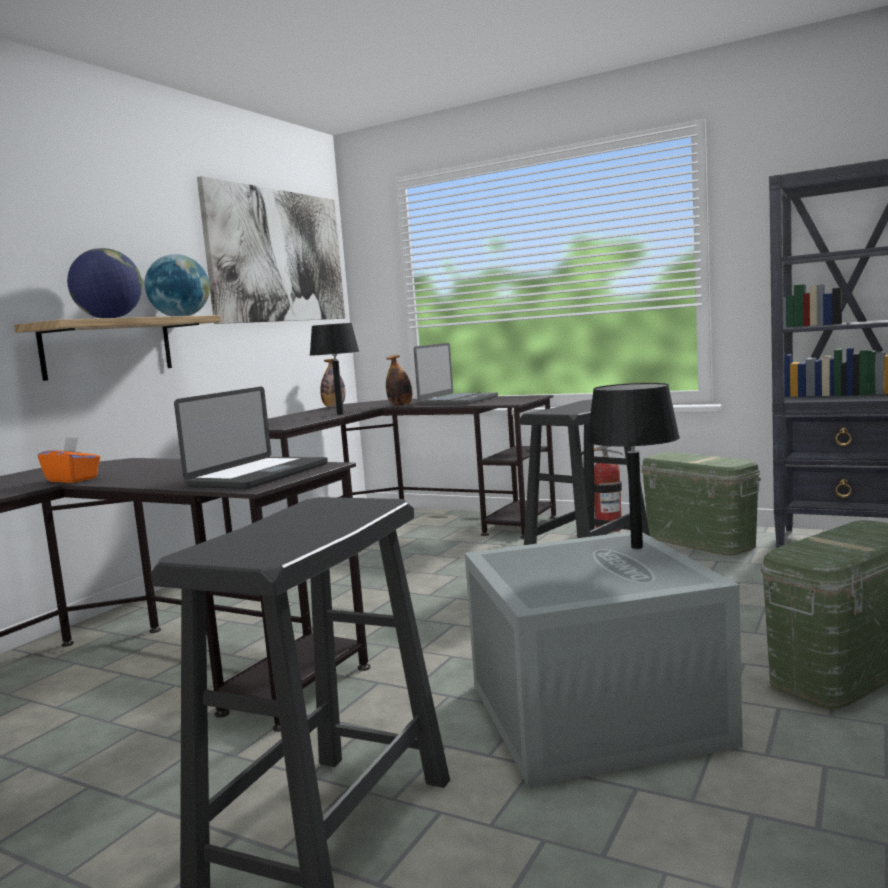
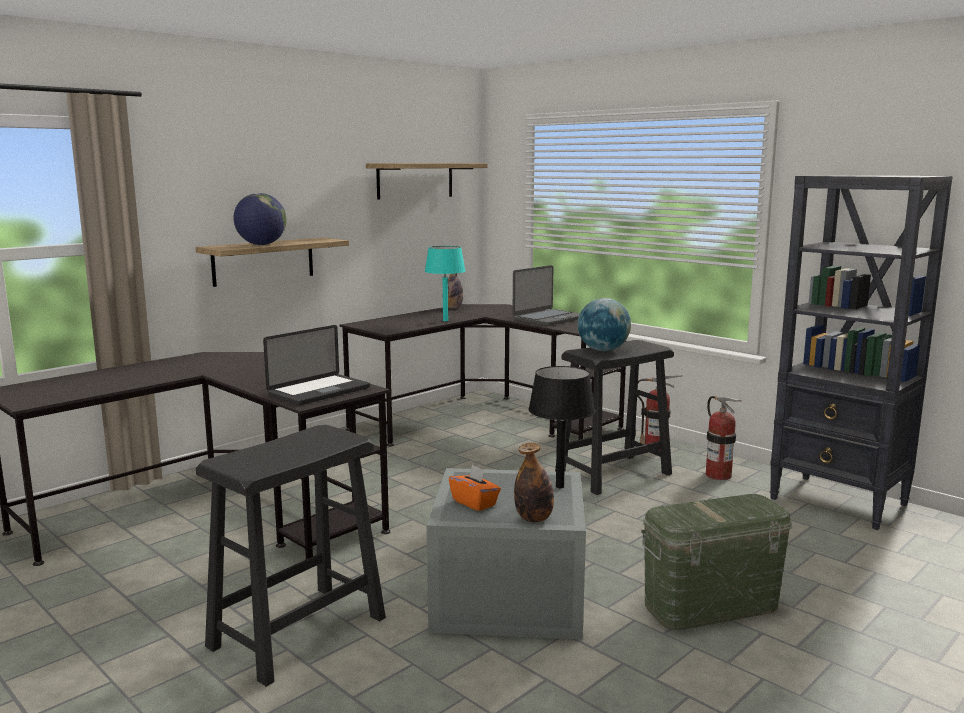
camera: 15 degrees right, 5 degrees up
orange tissue box [38,437,100,483] -> orange tissue box moved to [449,464,501,511]
globe [145,254,210,316] -> globe moved to [577,298,631,351]
picture [197,176,345,324] -> shelf [366,163,488,199]
black table lamp [310,323,359,415] -> turquoise table lamp [425,246,465,321]
bottle [386,355,412,406] -> bottle moved to [514,443,554,522]
green storage box [641,452,761,556] -> fire extinguisher [706,396,742,480]

